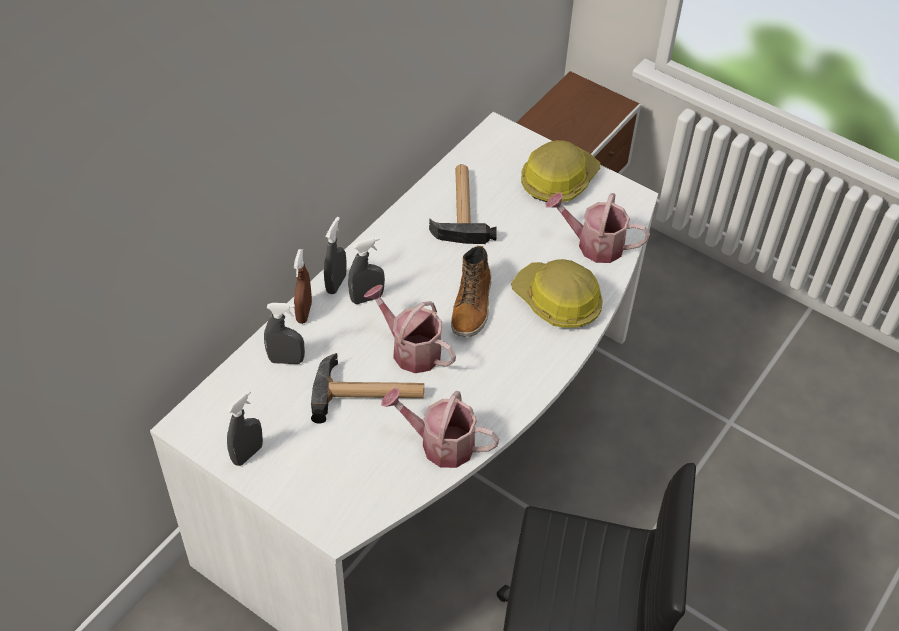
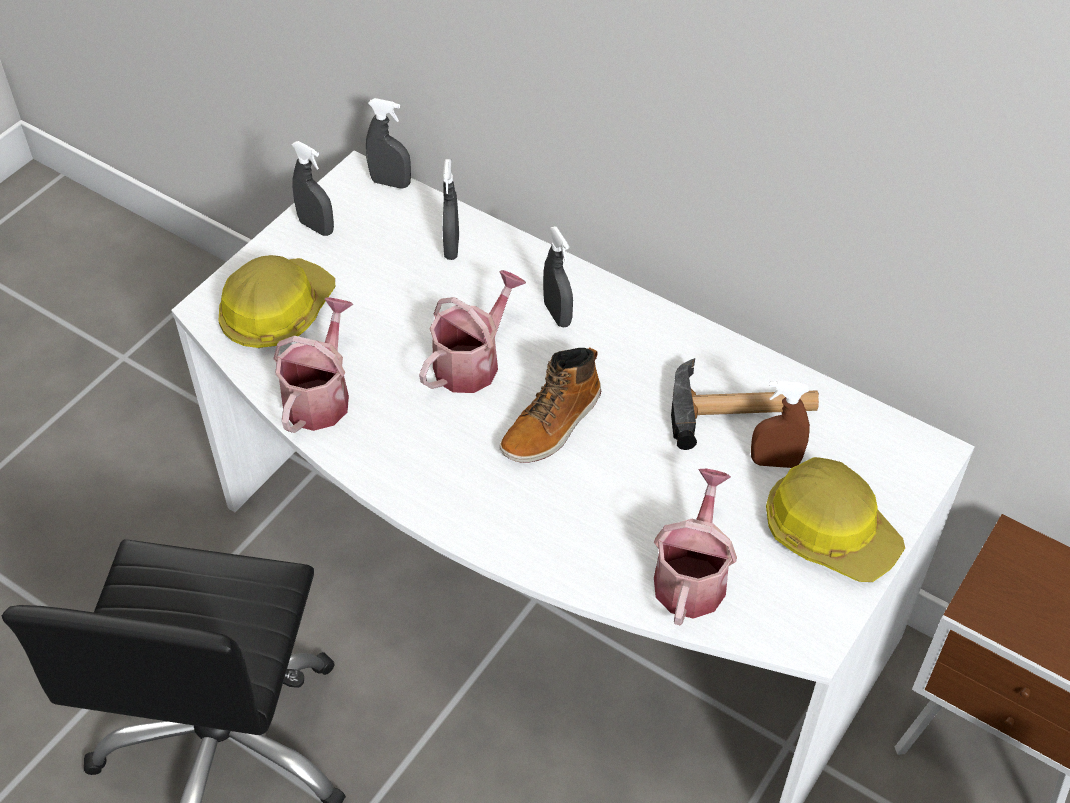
camera: 90 degrees right, 0 degrees up
brown spray bottle [294,249,312,324] -> brown spray bottle moved to [751,381,810,468]
hammer [311,353,424,424] -> none
grey spray bottle [324,217,347,294] -> grey spray bottle moved to [366,98,411,189]
boot [451,246,491,337] -> boot turned 60 degrees counterclockwise [500,347,601,463]
hard hat [511,259,603,328] -> hard hat moved to [219,255,335,348]

